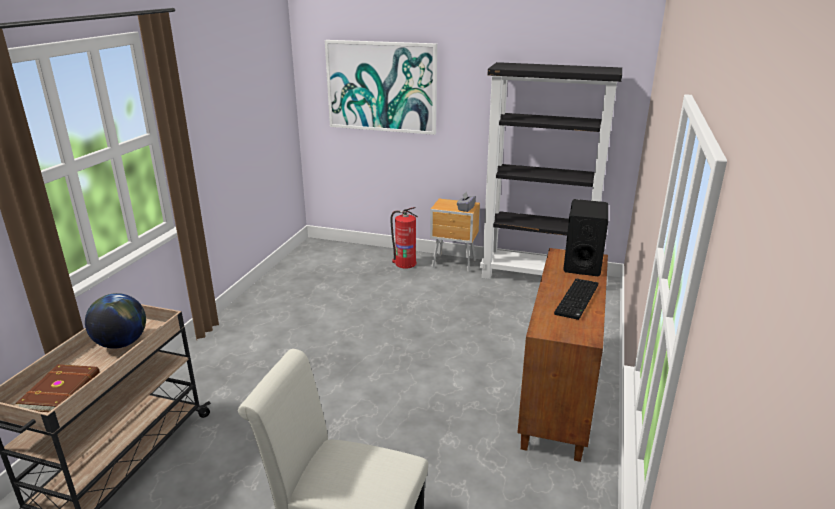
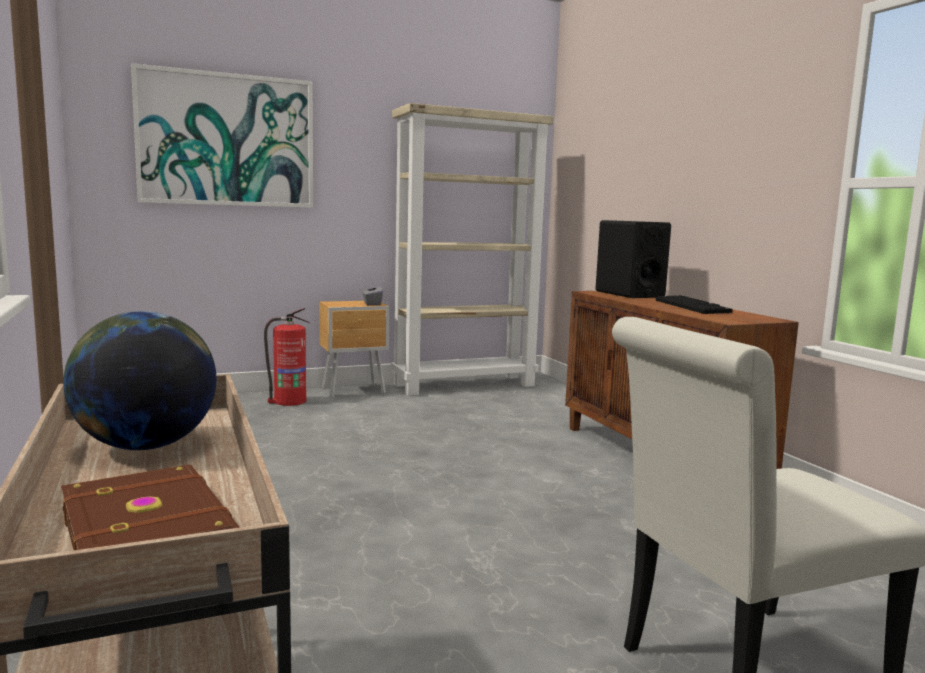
camera: 40 degrees left, 15 degrees down
black bookcase [480,62,622,279] -> beige bookcase [391,103,554,396]

